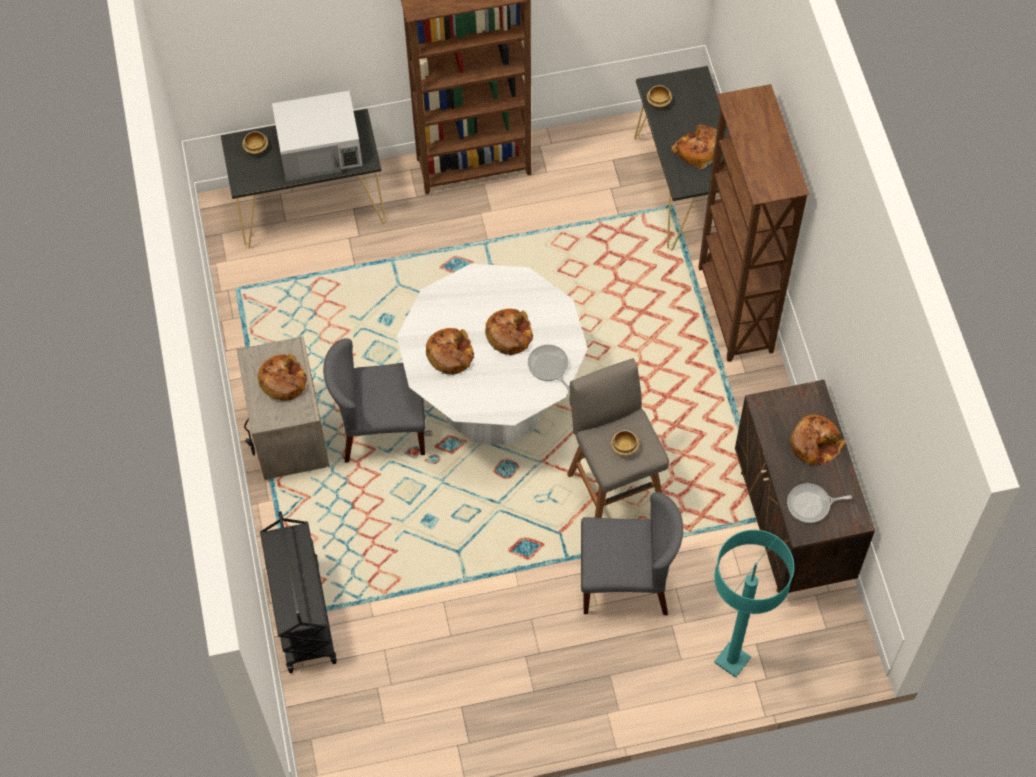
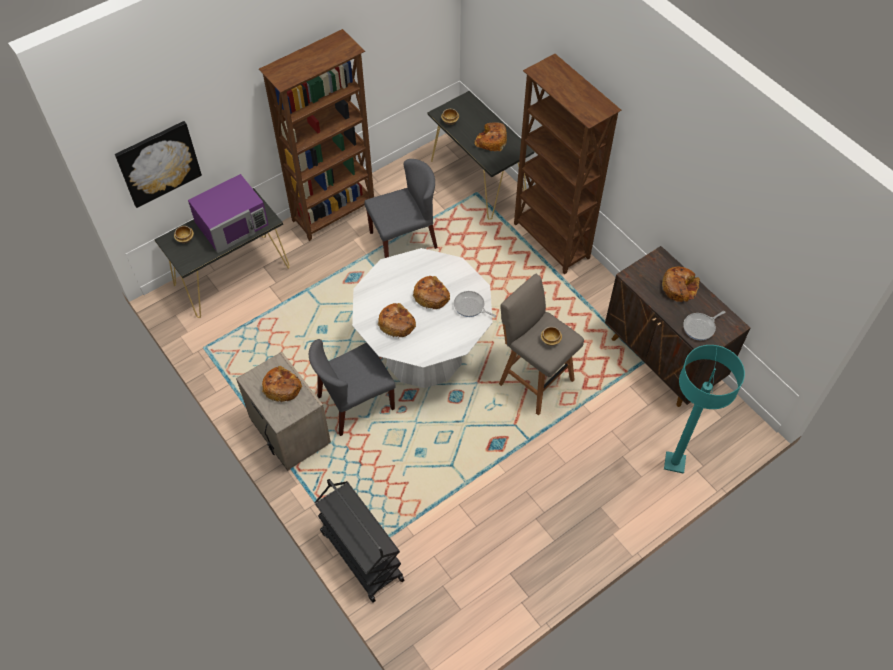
camera: 25 degrees left, 5 degrees down
white microwave [272,91,363,181] -> purple microwave [188,174,269,253]
grey chair [581,492,683,615] -> grey chair moved to [364,159,438,258]
none -> picture [115,121,202,208]

